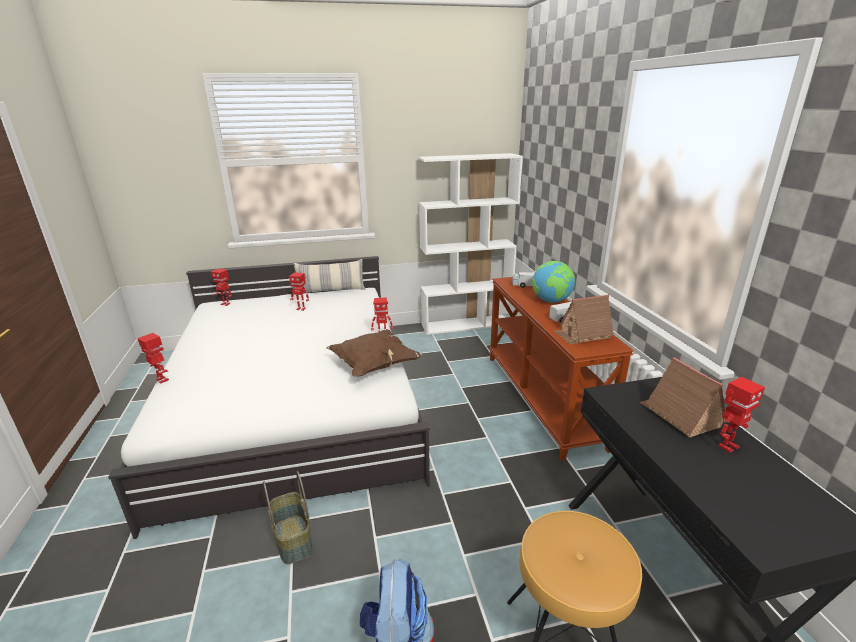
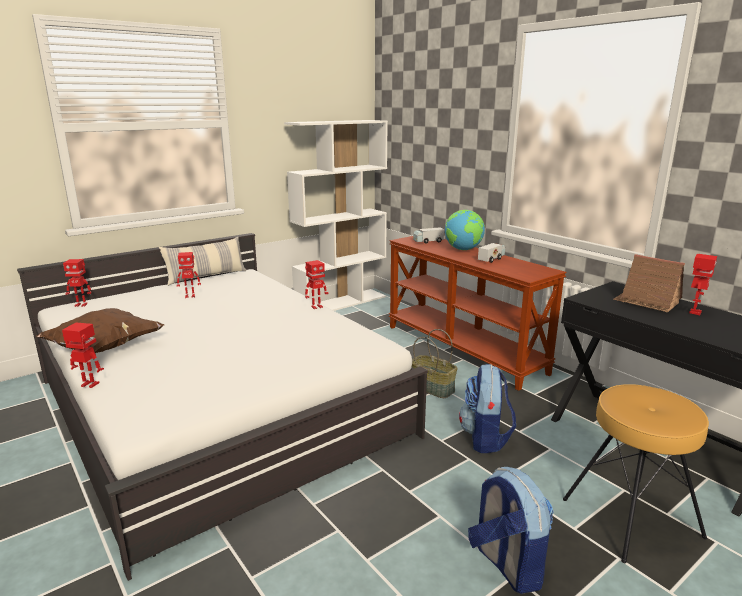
camera: 25 degrees left, 5 degrees down
basket [263,471,313,564] -> basket moved to [412,329,457,398]
brown pillow [327,329,423,376] -> brown pillow moved to [36,308,164,353]
toy house [554,295,614,344] -> none
none -> backpack [459,364,516,453]

